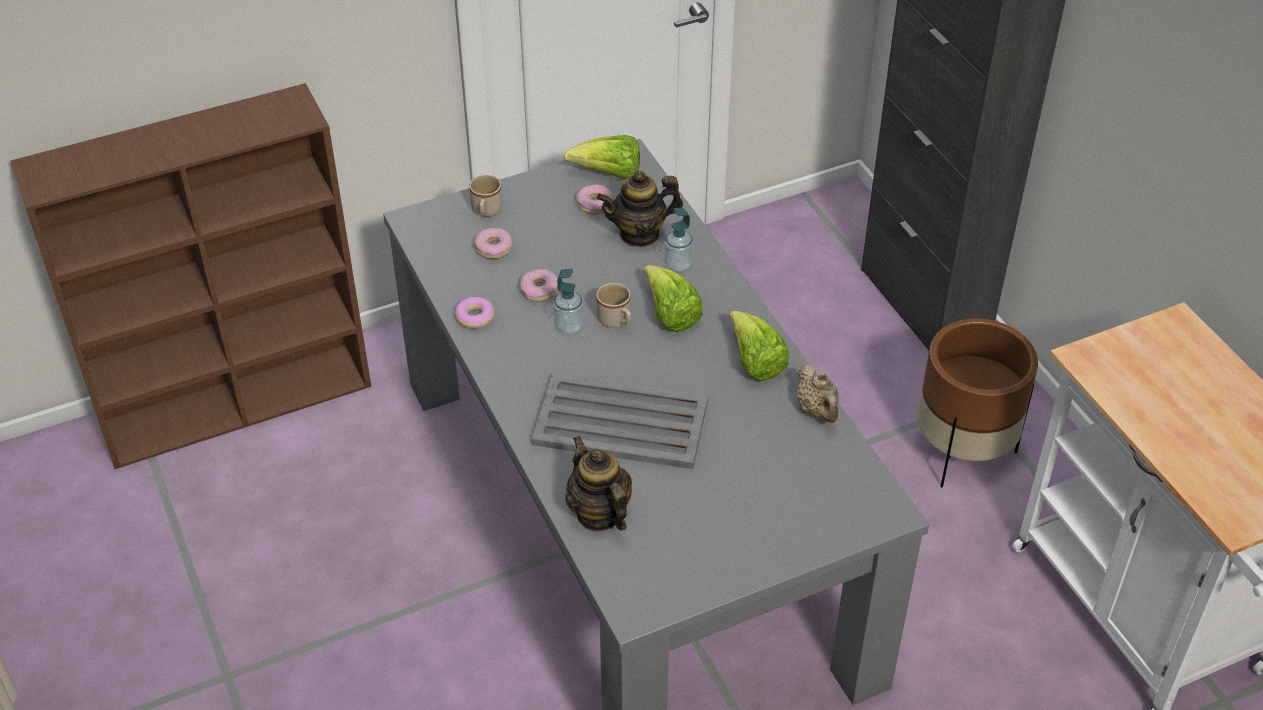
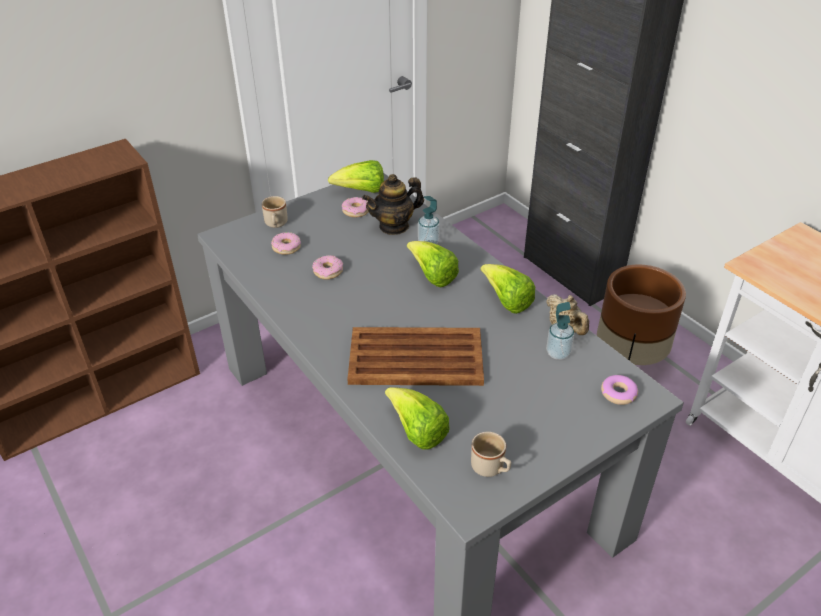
camera: 10 degrees left, 5 degrees down
donut [454,297,495,329] -> donut moved to [601,375,638,405]
grey tray [531,372,708,469] -> brown tray [347,327,484,386]
soap dispenser [553,269,584,334] -> soap dispenser moved to [546,302,574,360]
teapot [565,436,632,531] -> lettuce [385,387,450,450]
beige mug [596,283,631,328] -> beige mug moved to [471,432,511,477]

